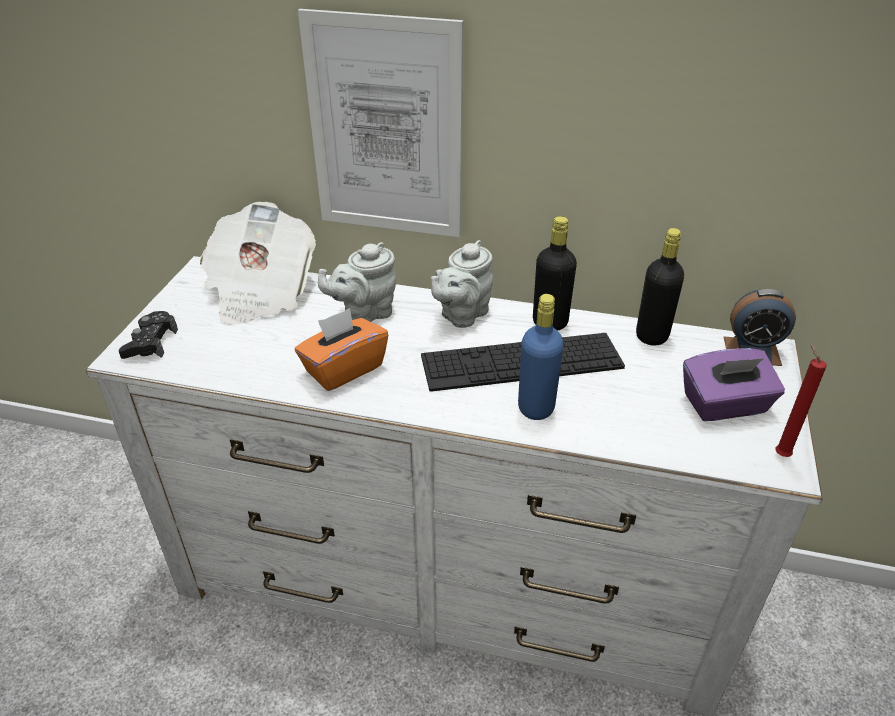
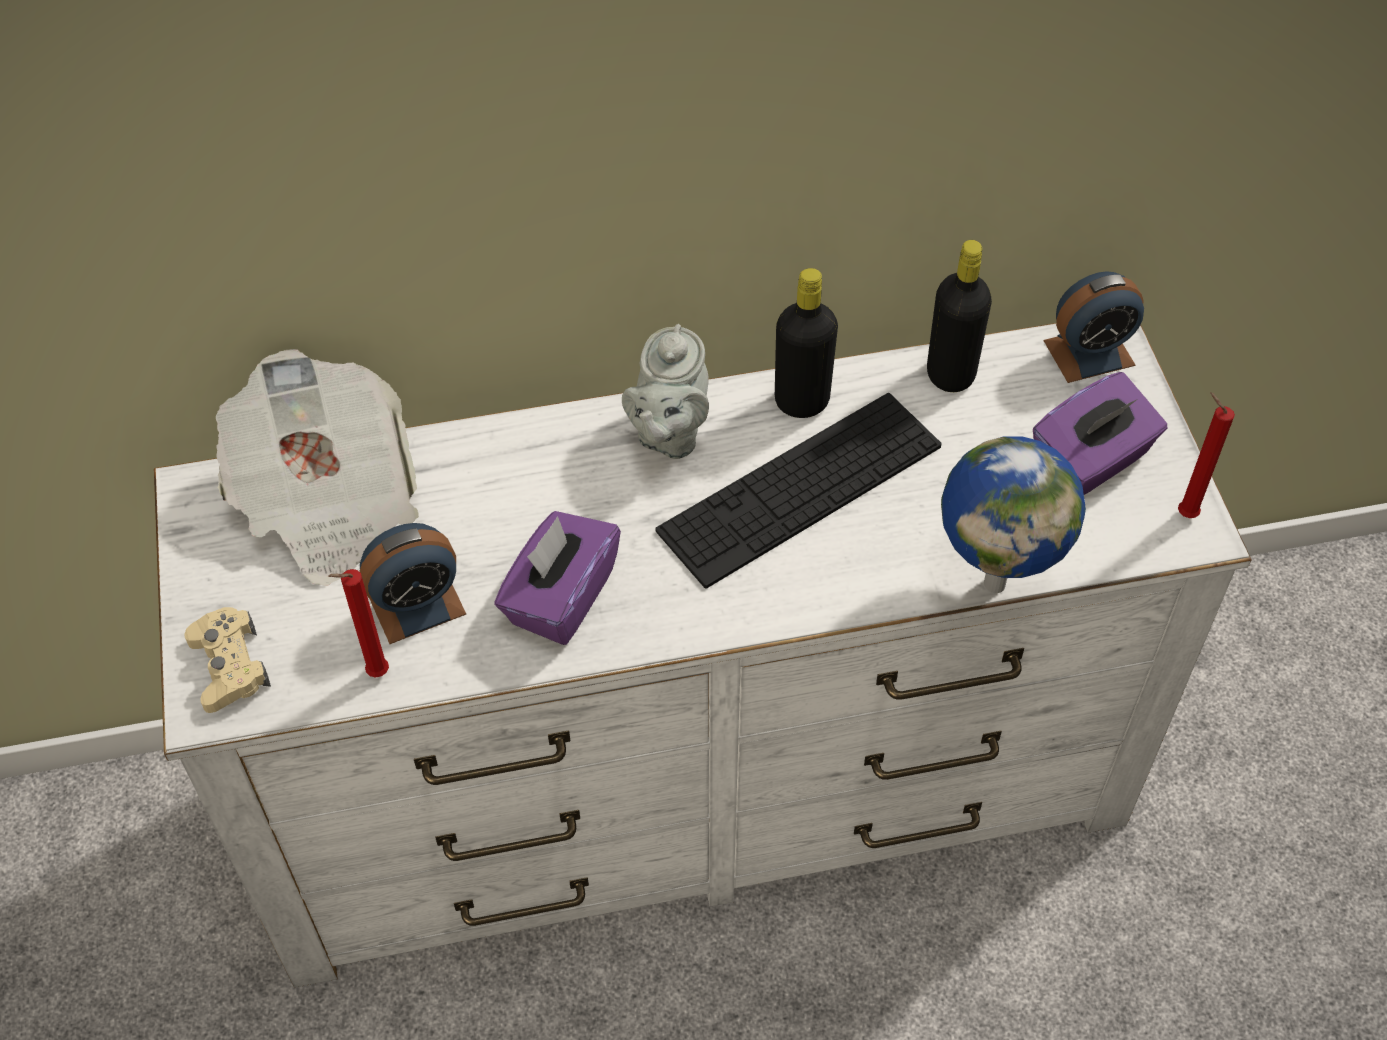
camera: 25 degrees left, 15 degrees up
black game controller [118,311,178,359] -> beige game controller [184,607,271,713]
orange tissue box [295,308,388,391] -> purple tissue box [494,511,621,645]
picture [298,9,463,237] -> none
grey teapot [318,242,396,322] -> none
blue bottle [518,294,564,420] -> none
none -> red candle [329,569,389,678]
none -> alarm clock [359,523,466,644]
none -> globe [941,436,1086,593]

